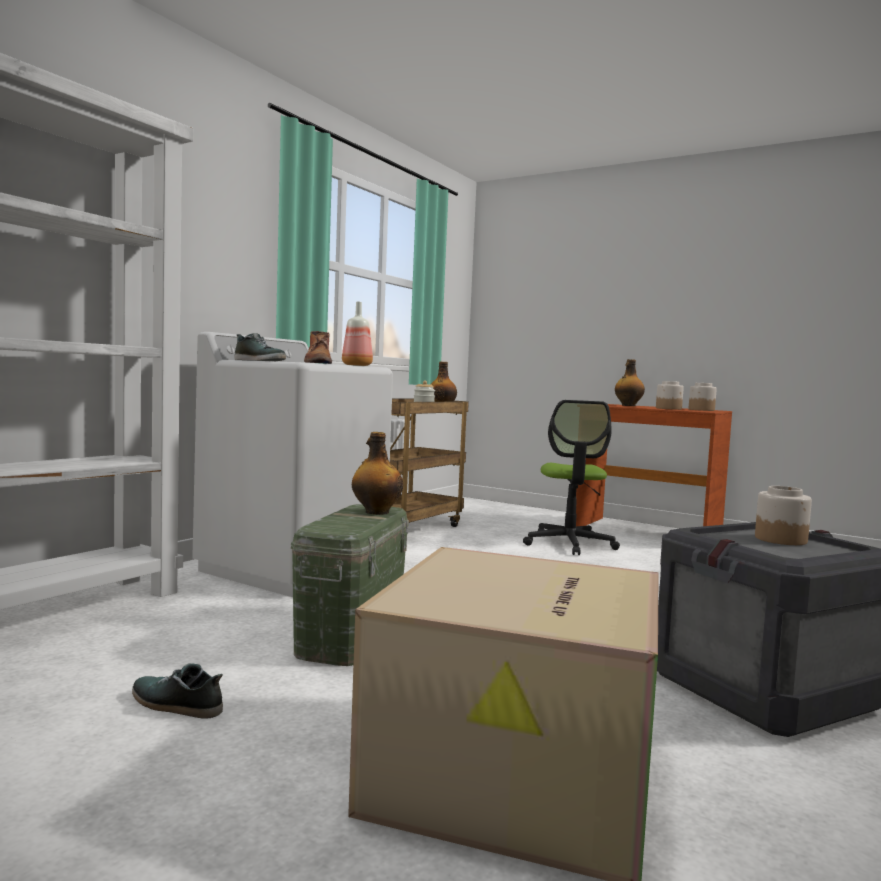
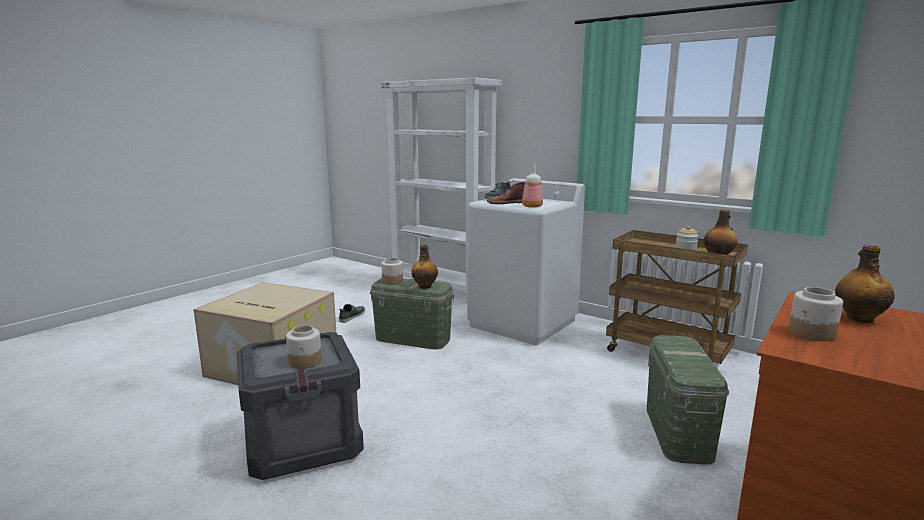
camera: 95 degrees right, 10 degrees up
office chair [523,400,620,555] -> green storage box [647,335,729,465]
jar [689,383,717,411] -> jar moved to [381,258,403,285]

